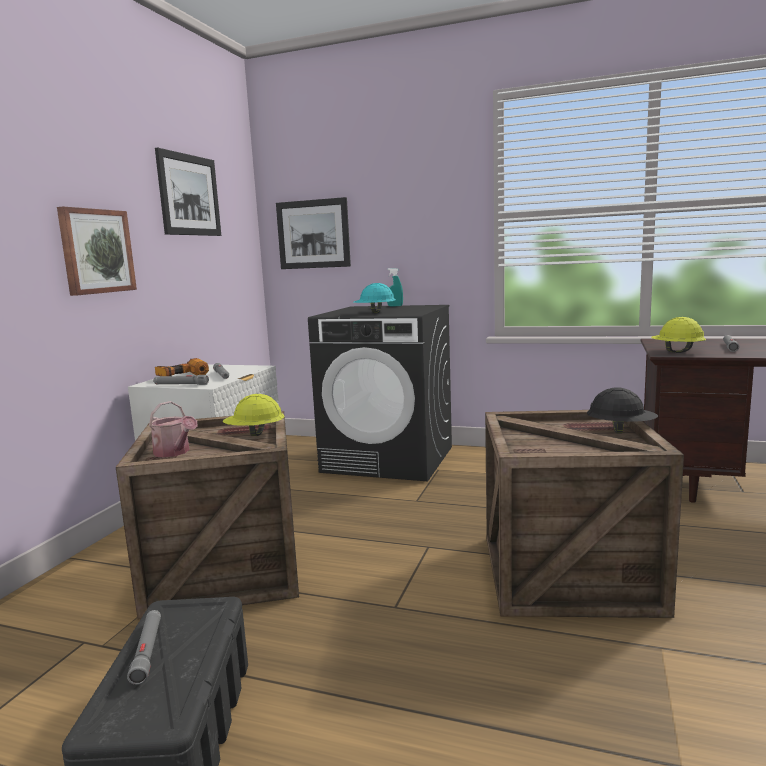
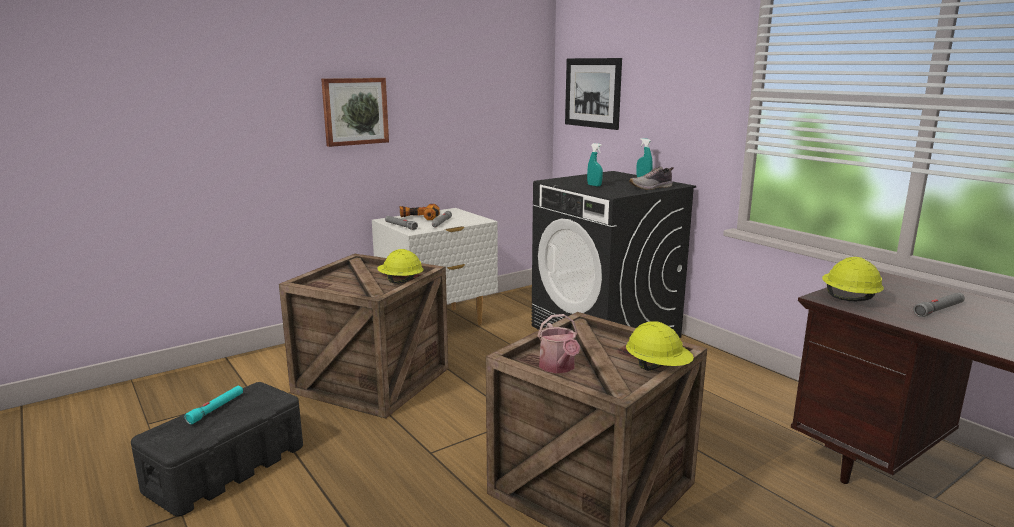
camera: 35 degrees right, 5 degrees up
grey flashlight [127,610,161,685] -> turquoise flashlight [185,386,243,424]
watering can [149,401,197,458] -> watering can moved to [537,314,580,374]
picture [155,148,221,236] -> none
turquoise hard hat [354,283,396,313] -> turquoise spray bottle [587,143,603,186]
black hard hat [587,387,658,433] -> yellow hard hat [626,321,694,371]
none -> shoe [629,166,674,190]

